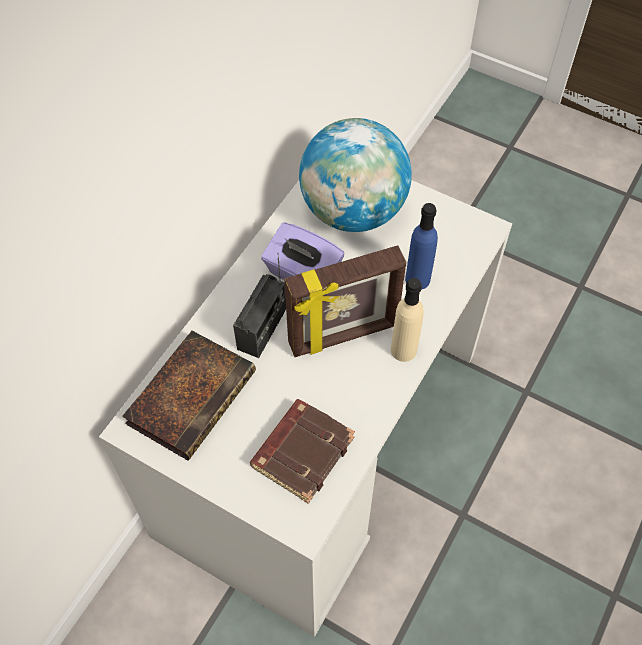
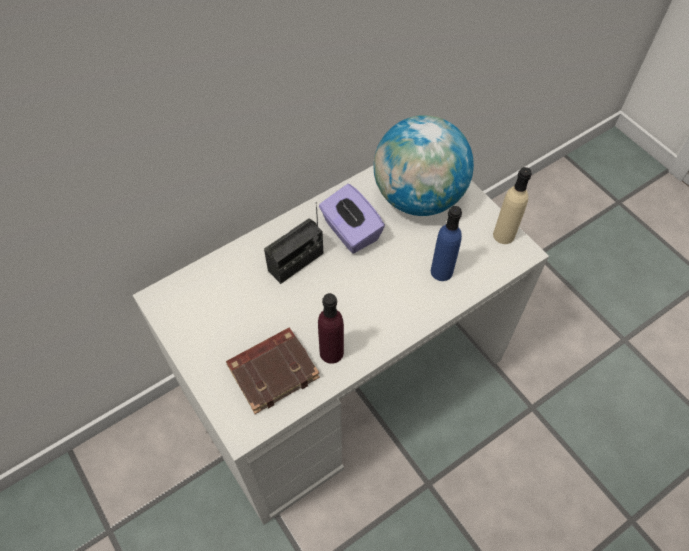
camera: 25 degrees right, 0 degrees up
book [122,331,256,461] -> none
picture frame [284,245,406,357] -> none
beige bottle [391,278,424,362] -> beige bottle moved to [493,167,532,244]
none -> purple bottle [318,293,344,364]

